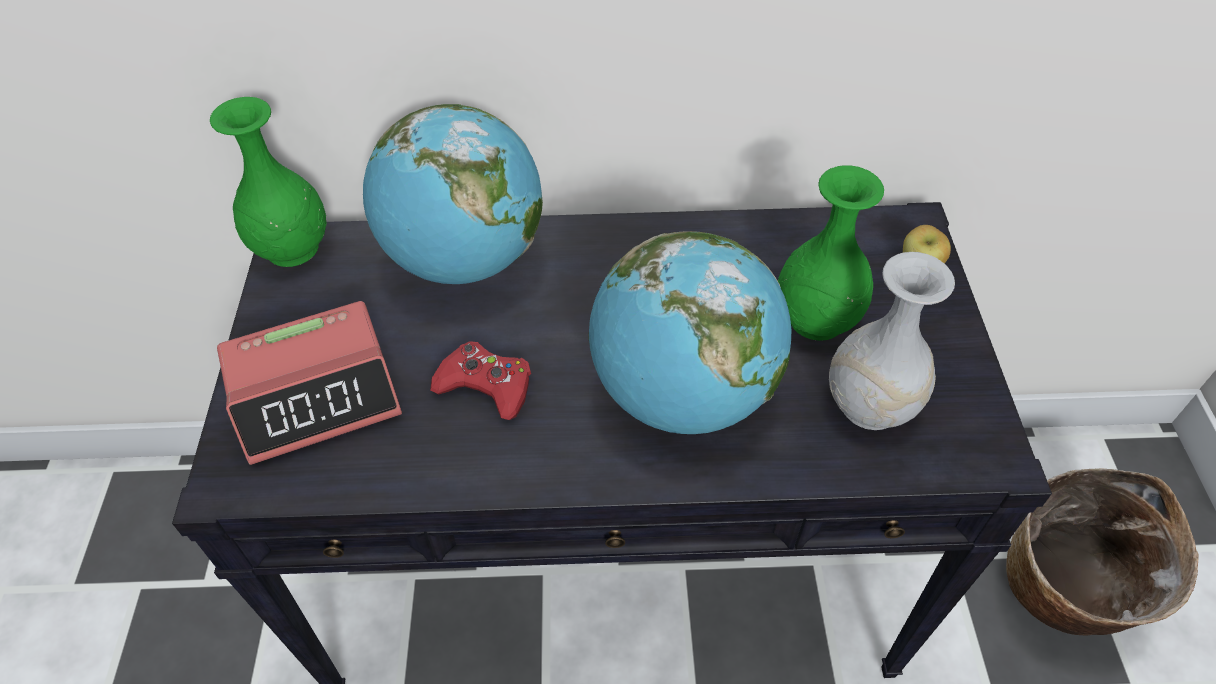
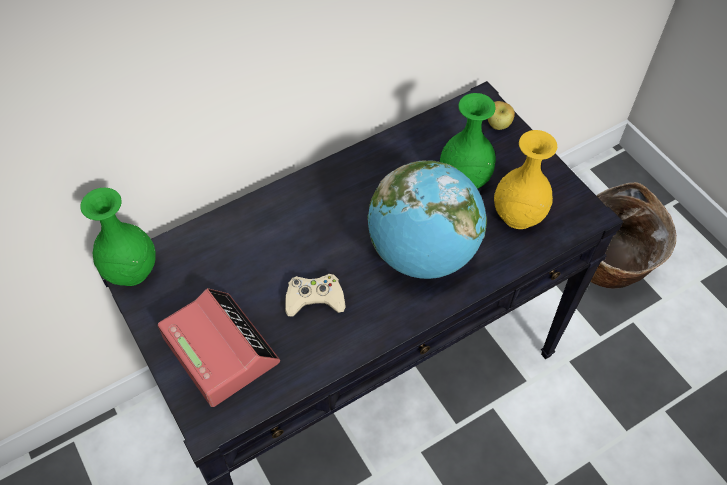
camera: 30 degrees left, 5 degrees up
alarm clock [217,301,402,465] -> alarm clock turned 75 degrees counterclockwise [158,288,280,407]
globe [363,104,543,284] -> none
red game controller [430,341,531,420] -> beige game controller [285,274,346,316]
white vase [829,252,955,430] -> yellow vase [494,130,557,229]

